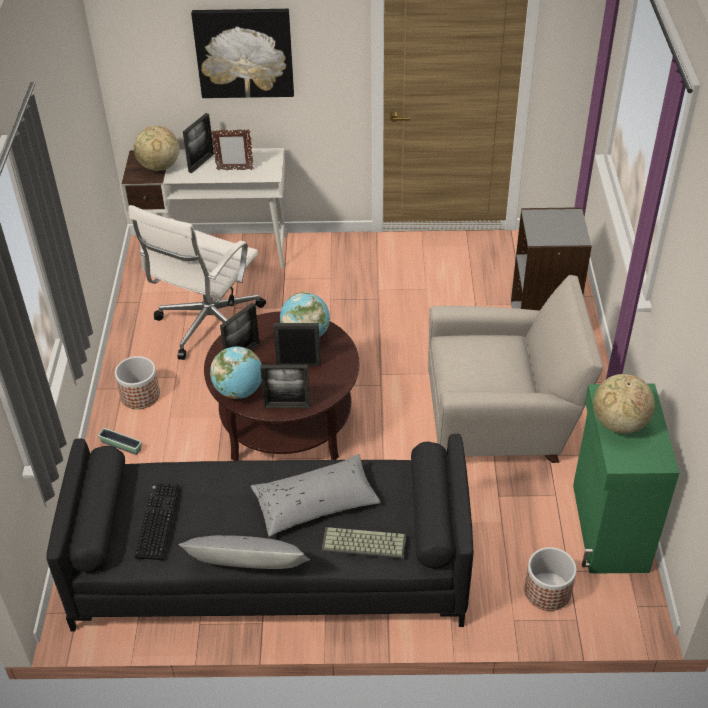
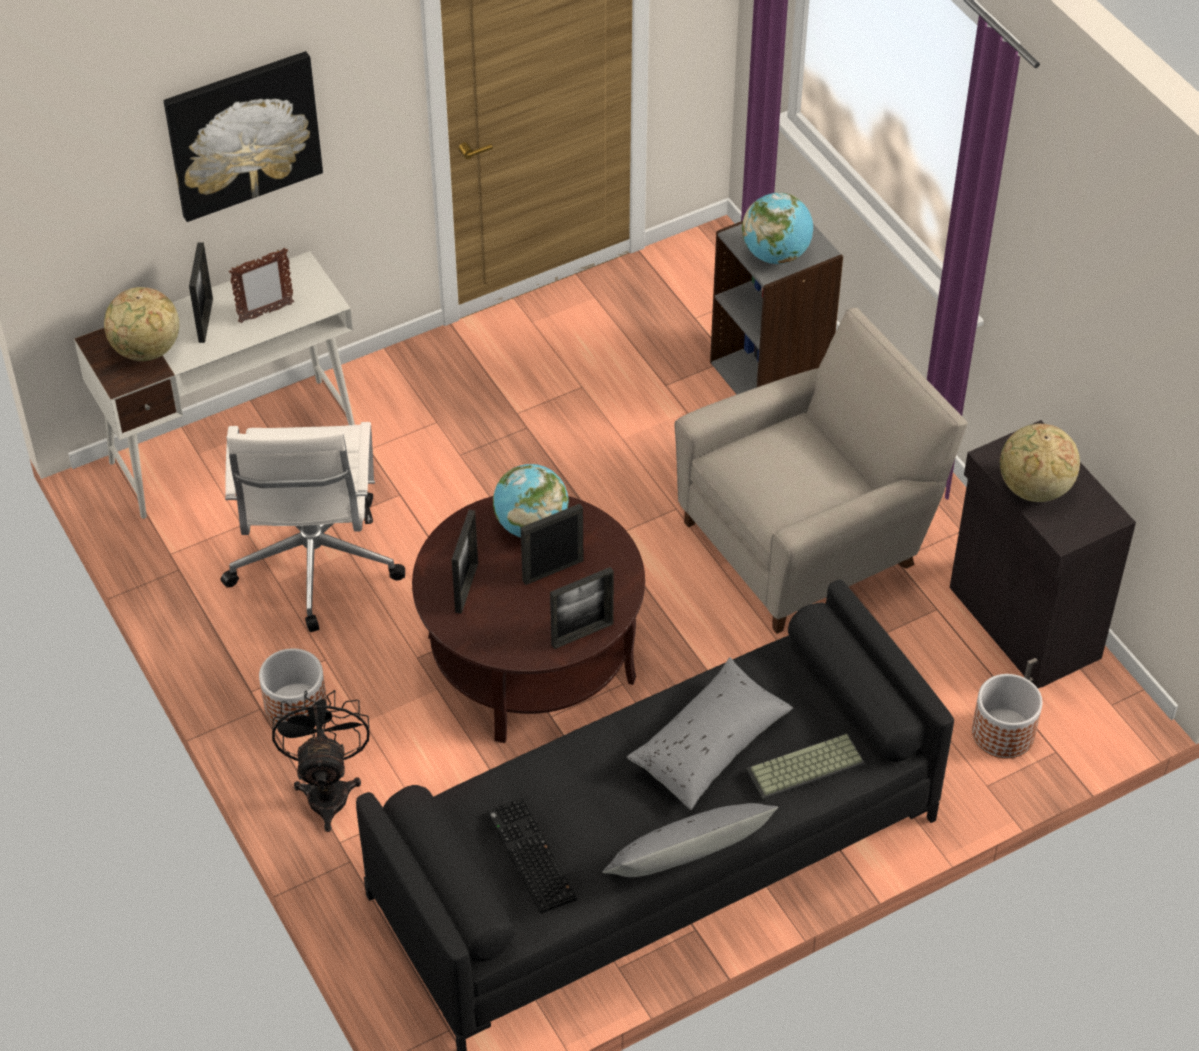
camera: 30 degrees left, 5 degrees up
planter [98,428,142,455] -> black fan [272,690,370,832]
globe [210,346,262,399] -> globe moved to [742,192,813,264]
green cabinet [573,383,679,574] -> black cabinet [950,420,1136,688]

